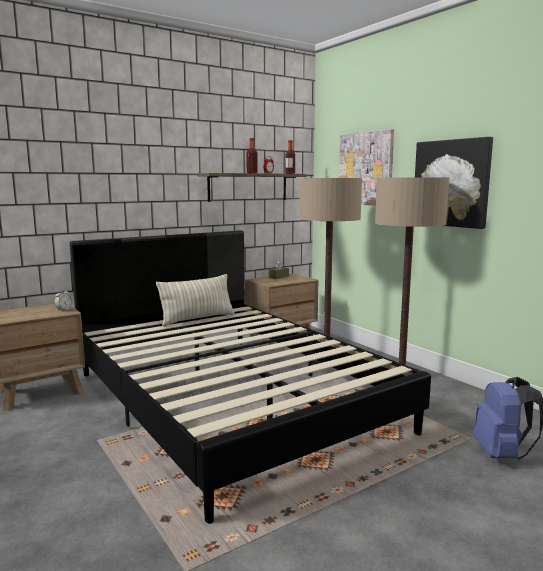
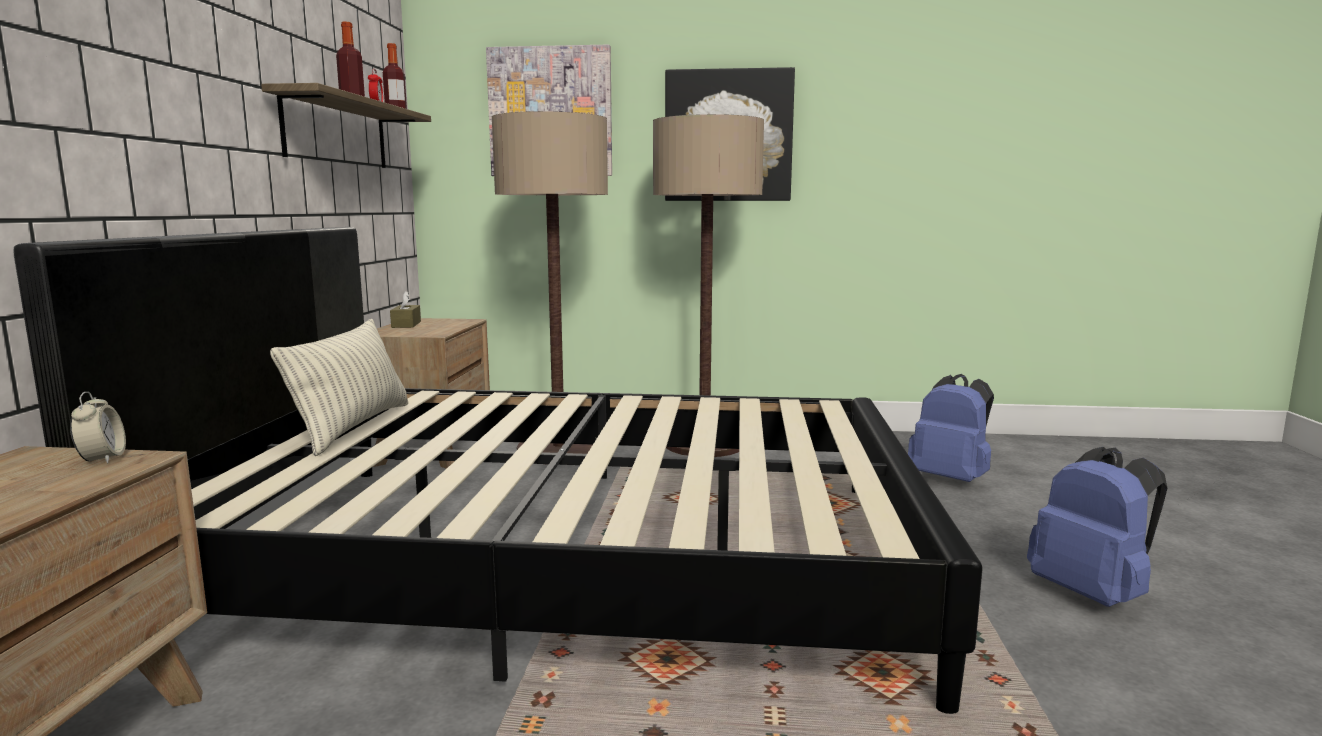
camera: 50 degrees left, 0 degrees up
none -> blue backpack [1027,447,1167,607]

